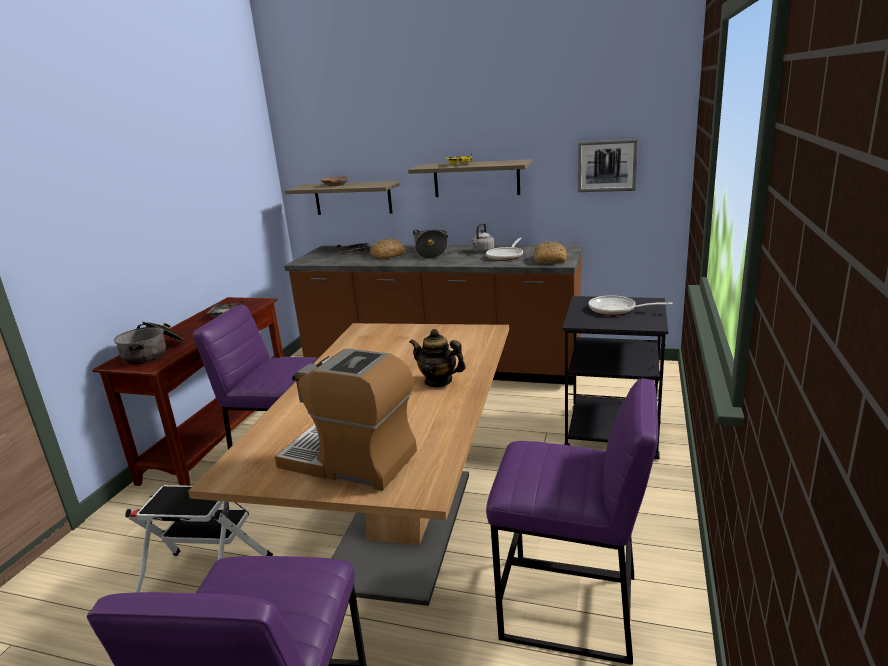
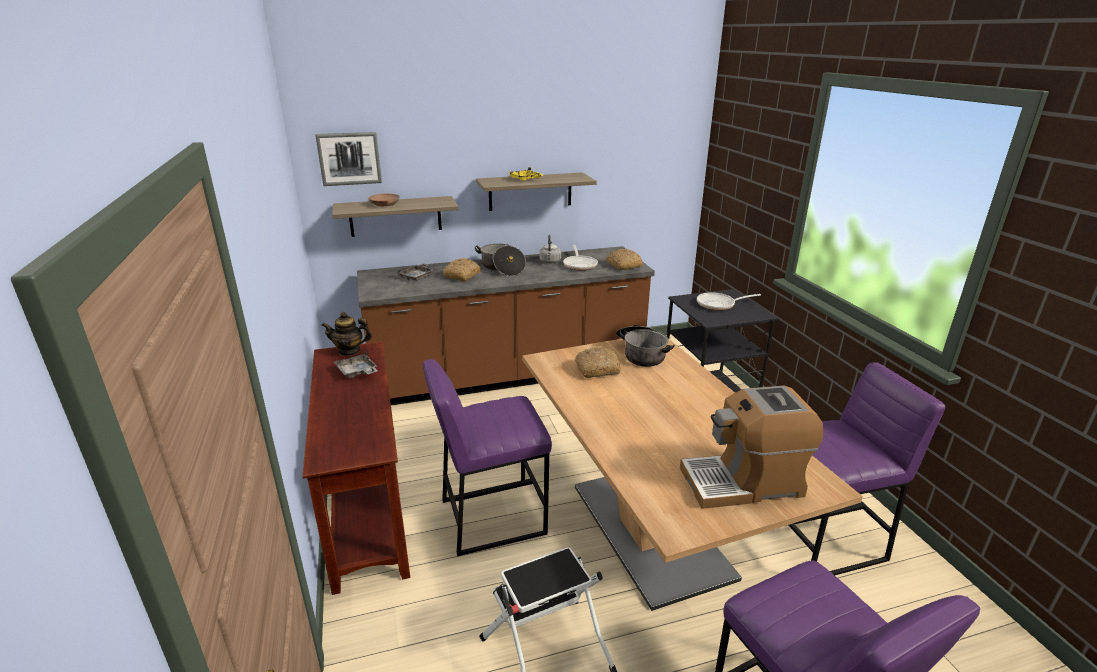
camera: 35 degrees left, 5 degrees up
cooking pot [114,322,184,364] -> cooking pot moved to [616,325,675,367]
teapot [409,329,466,388] -> teapot moved to [321,312,372,356]
picture [578,139,638,192] -> picture moved to [315,132,382,186]
none -> bread [575,347,621,378]

